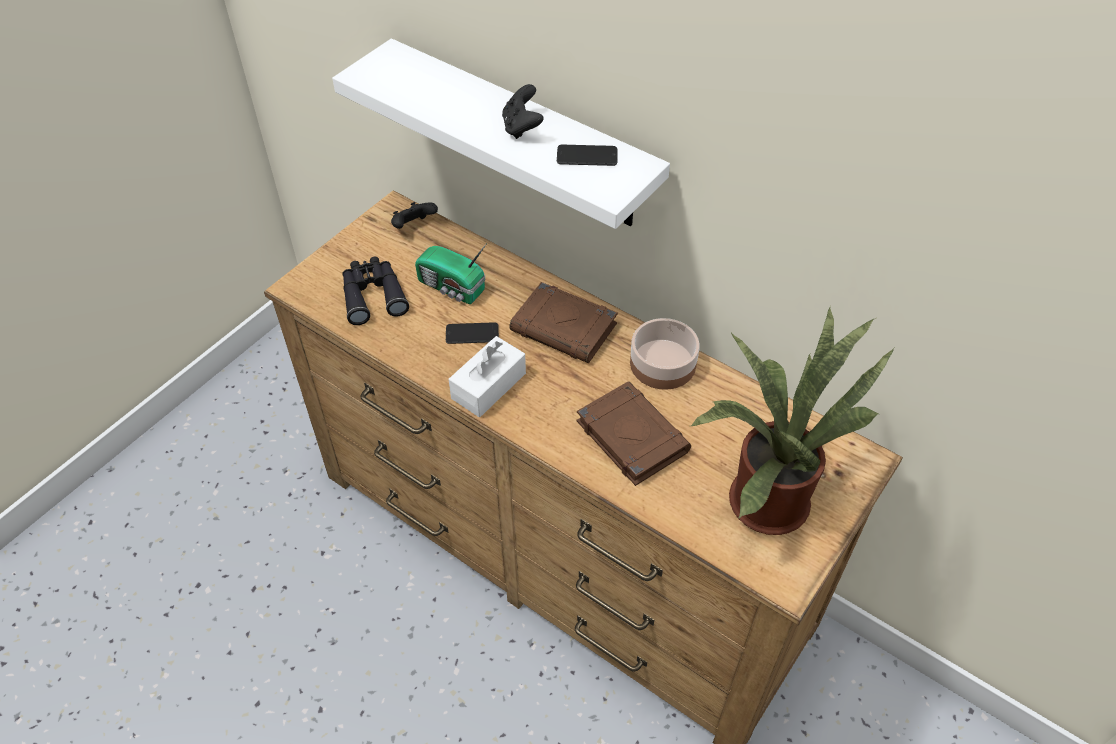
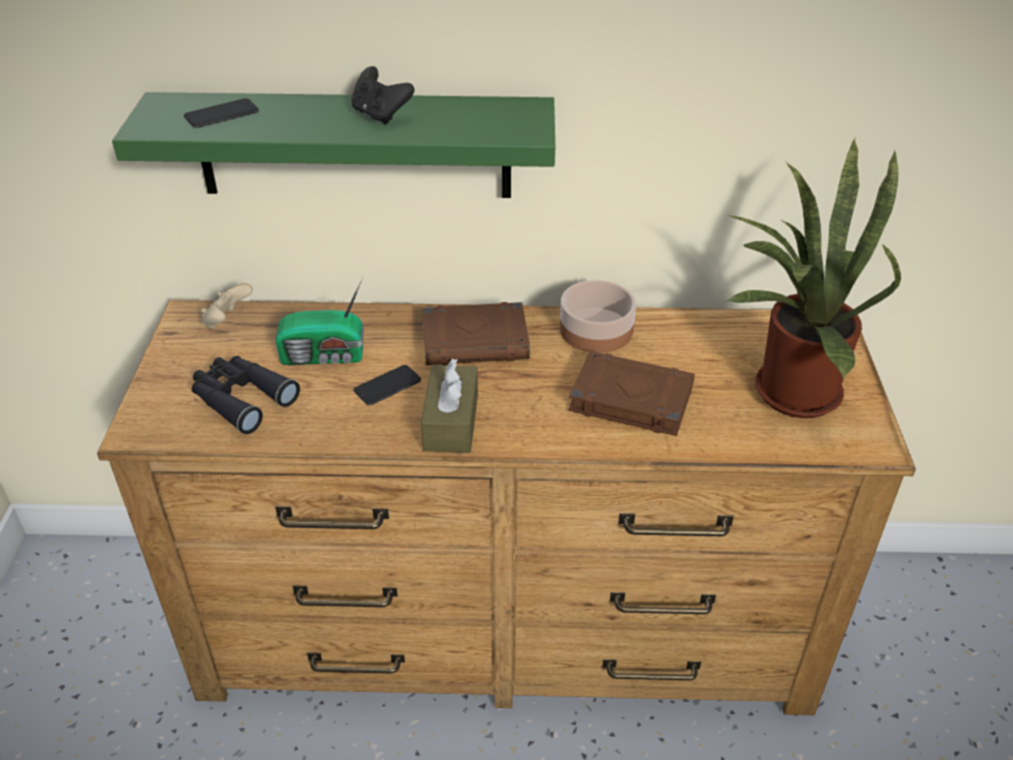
camera: 35 degrees left, 10 degrees down
white shelf [332,38,670,229] -> green shelf [112,92,555,198]
black game controller [391,202,438,229] -> beige game controller [200,283,253,329]
white tissue box [449,336,526,417] -> brown tissue box [421,359,478,453]
phone [557,145,617,166] -> phone moved to [184,98,259,128]

